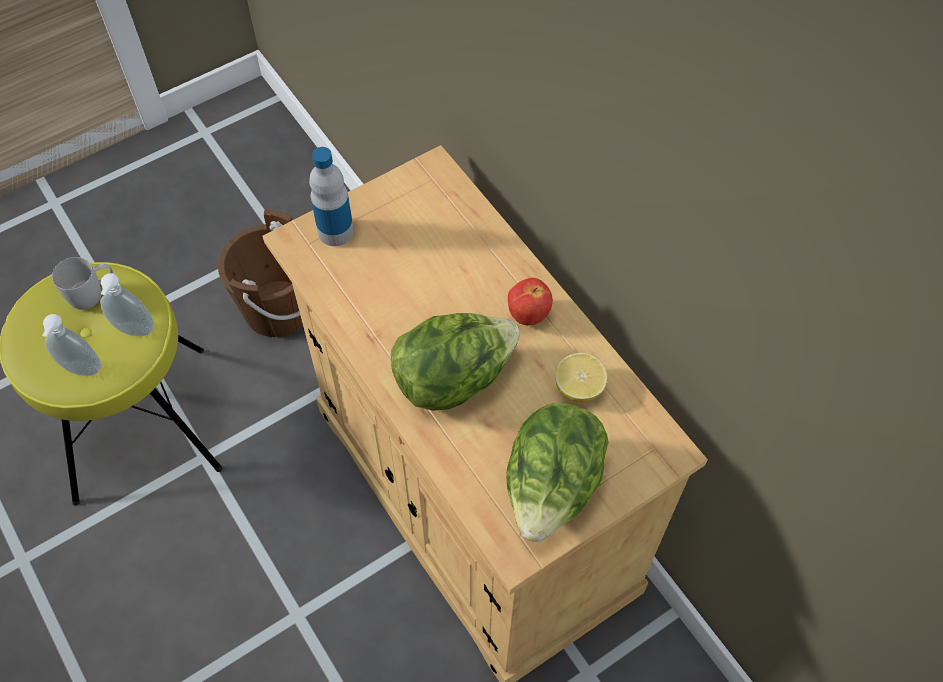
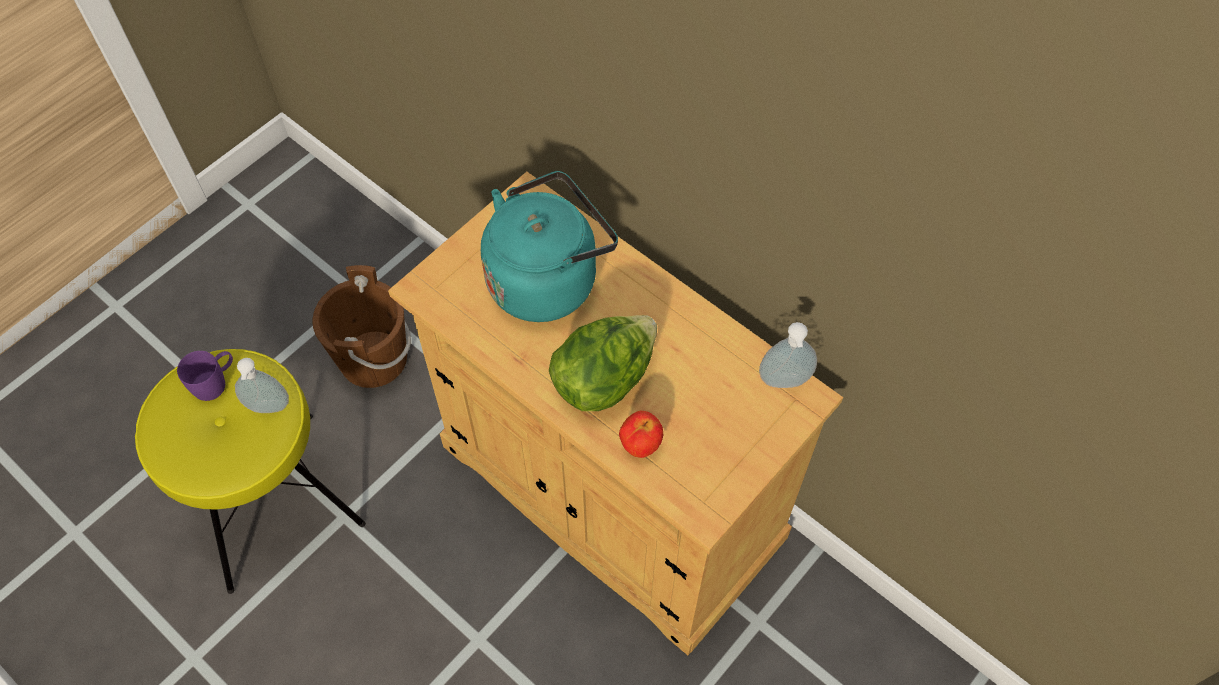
camera: 15 degrees left, 0 degrees up
soap dispenser [42,314,101,376] -> soap dispenser moved to [759,322,817,388]
white mug [52,257,113,310] -> purple mug [177,351,233,401]
bottle [309,147,354,246] -> none
lettuce [506,403,609,542] -> none
apple [508,278,553,325] -> apple moved to [619,411,663,458]
lemon [555,353,607,402] -> none
none -> turquoise kettle [481,171,618,322]

